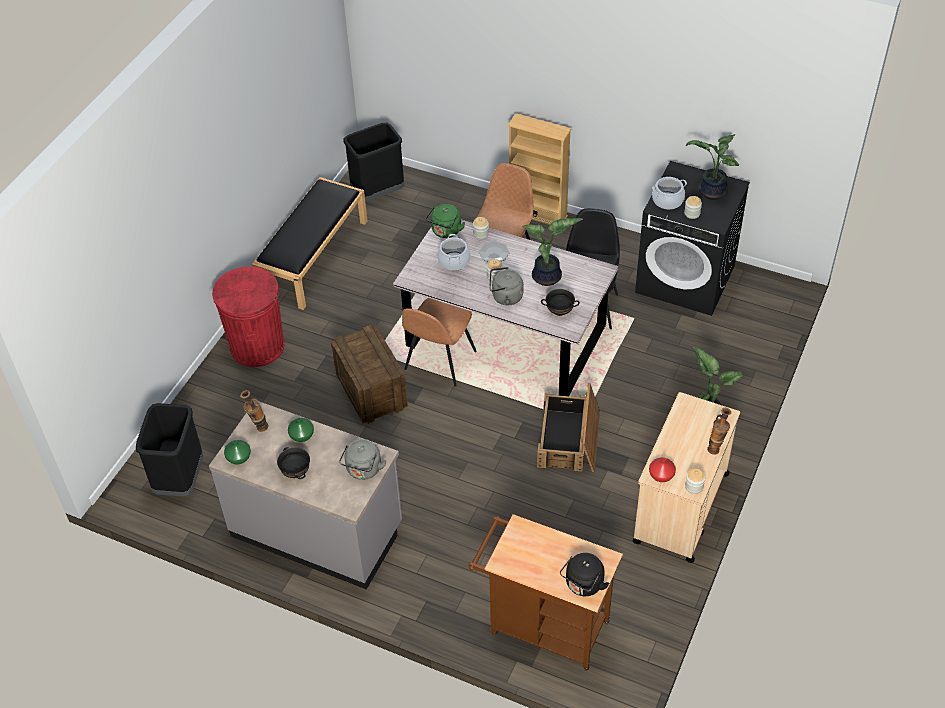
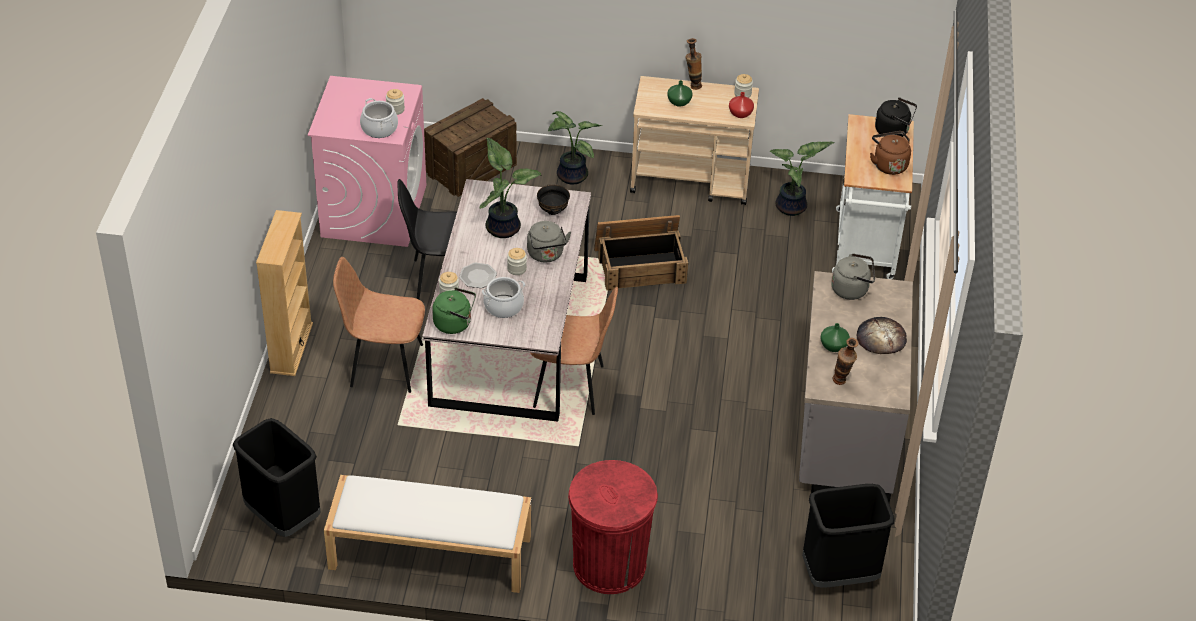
camera: 110 degrees left, 5 degrees down
green vase [224,440,251,465] -> green vase moved to [667,80,693,107]
black bench [252,177,367,310] -> white bench [324,475,531,593]
black bowl [277,447,310,479] -> bread [856,317,907,354]
crate [331,325,408,424] -> crate moved to [424,98,517,197]
brown cart [468,514,623,671] -> white cart [832,114,914,279]
black washing machine [635,161,750,316] -> pink washing machine [308,76,426,247]
potted plant [686,134,739,200] -> potted plant moved to [769,142,835,216]
none -> brown kettle [870,131,911,175]

